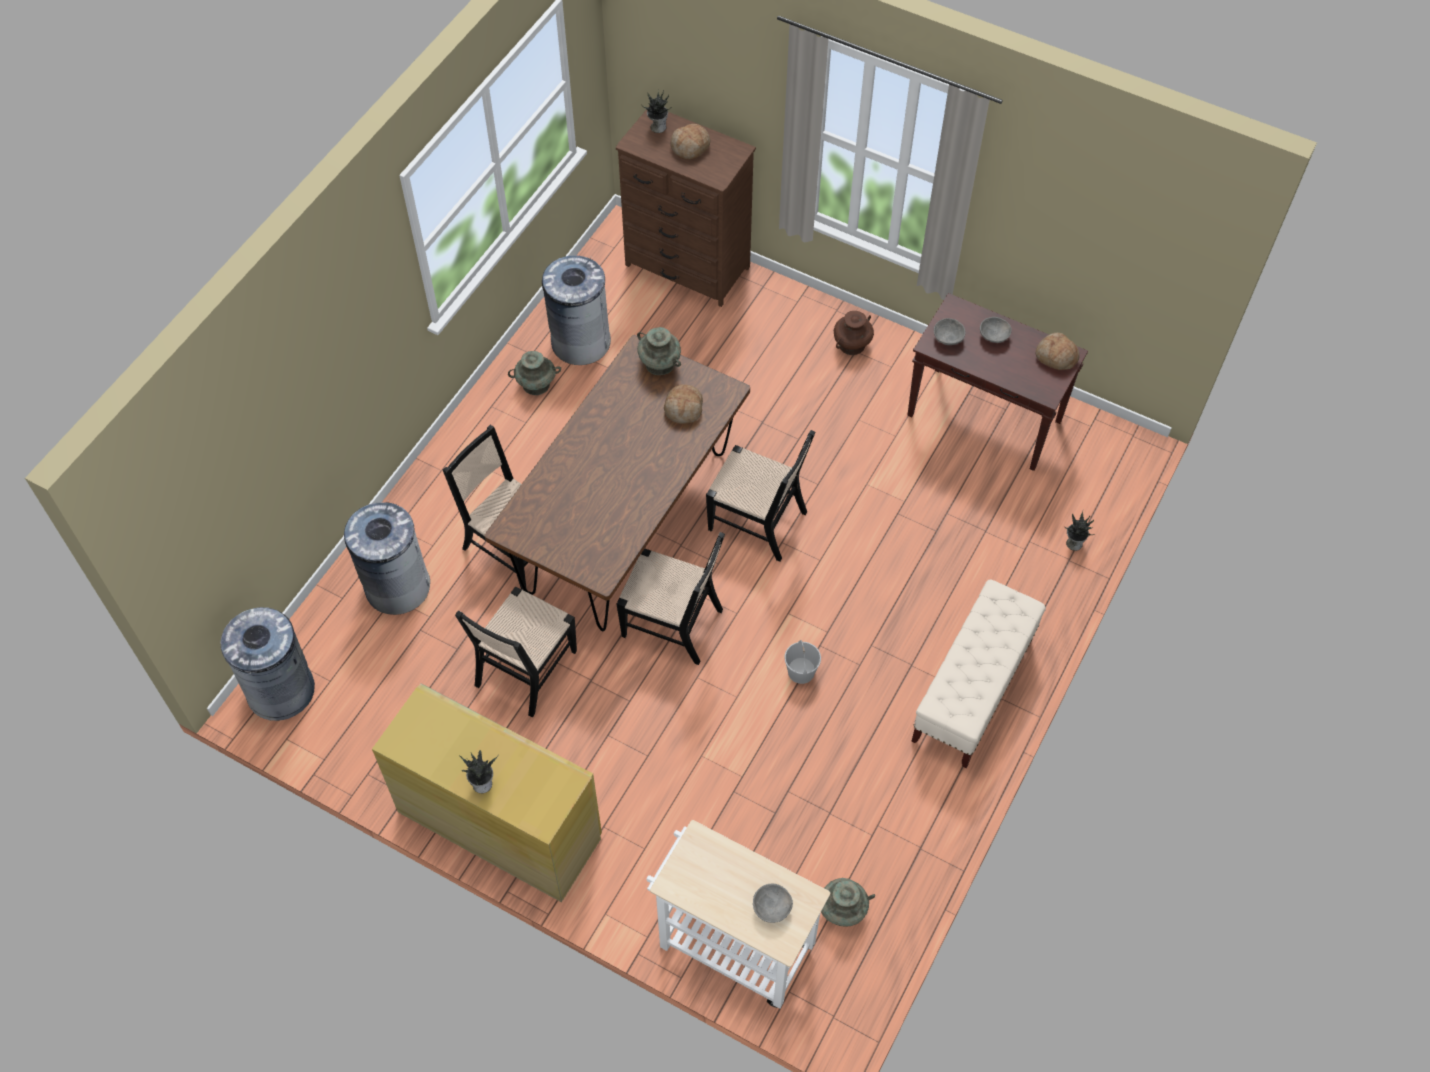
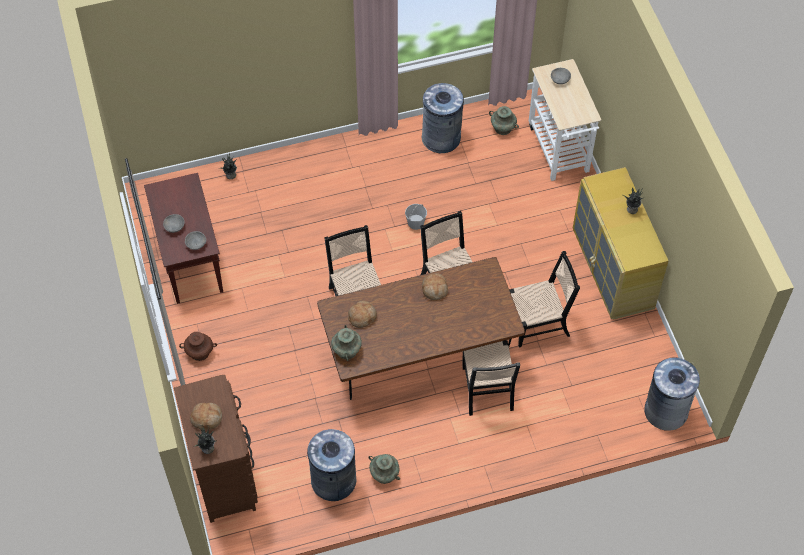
camera: 135 degrees left, 0 degrees up
grey trash can [344,500,430,615] -> grey trash can moved to [422,83,464,153]
beige bench [911,580,1046,768] -> none
bread [1035,333,1080,370] -> bread moved to [422,273,448,300]

